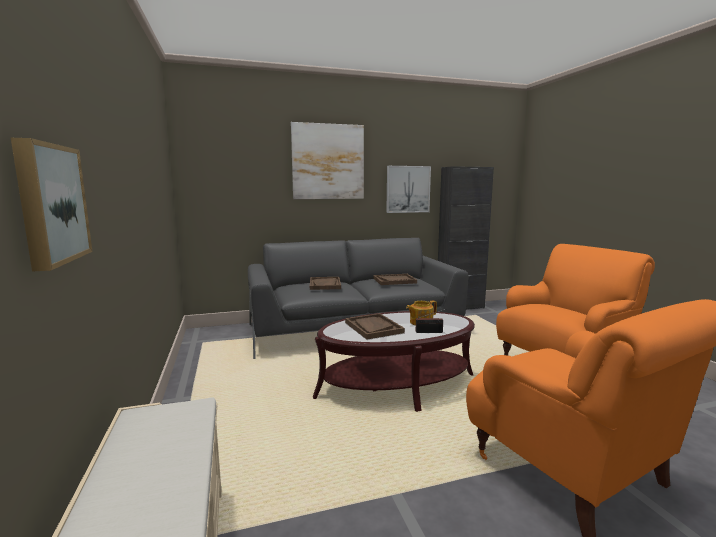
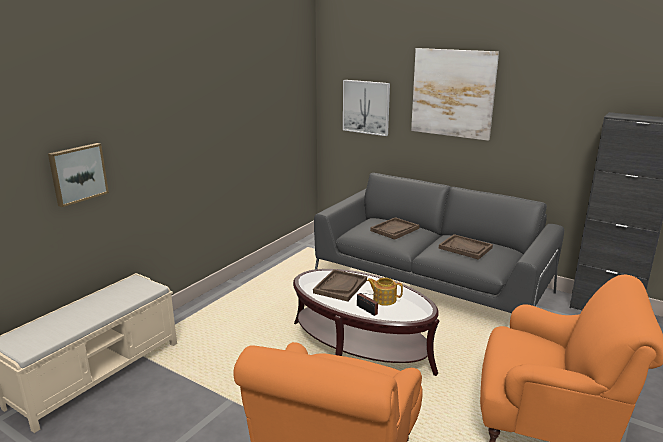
camera: 50 degrees right, 10 degrees up
picture [386,166,431,213] -> picture moved to [343,80,390,136]

